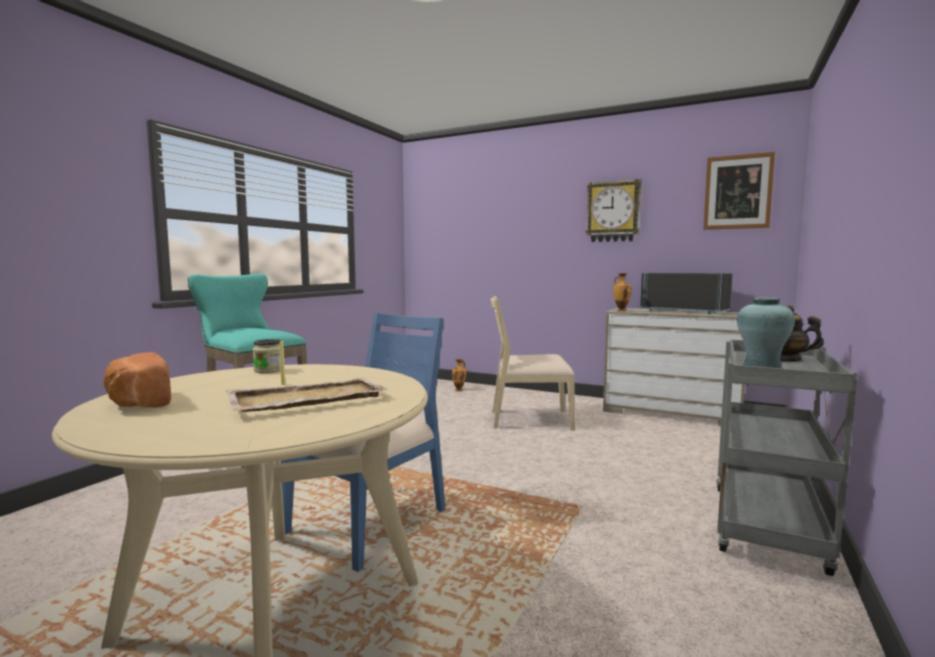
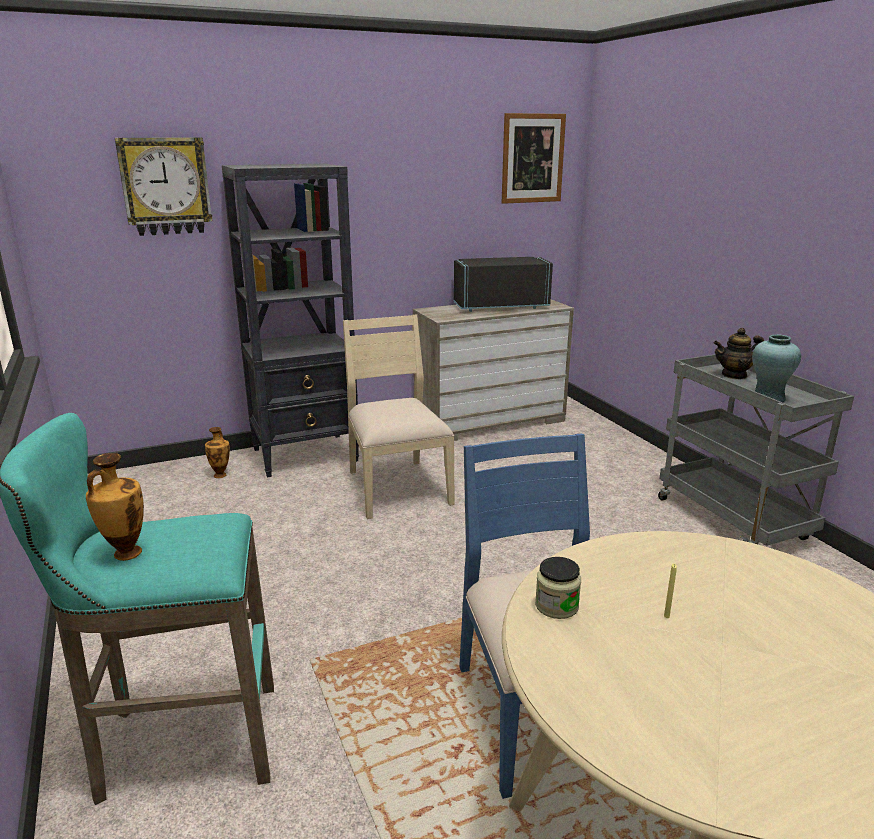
camera: 50 degrees left, 15 degrees up
bread [103,352,171,408] -> none
beige tray [225,377,389,412] -> none
beige chair [491,296,575,430] -> beige chair turned 120 degrees clockwise [343,314,455,519]
wall clock [586,179,642,242] -> wall clock moved to [115,138,212,236]
vase [613,273,631,312] -> vase moved to [86,453,144,561]
none -> black bookcase [222,164,359,477]

